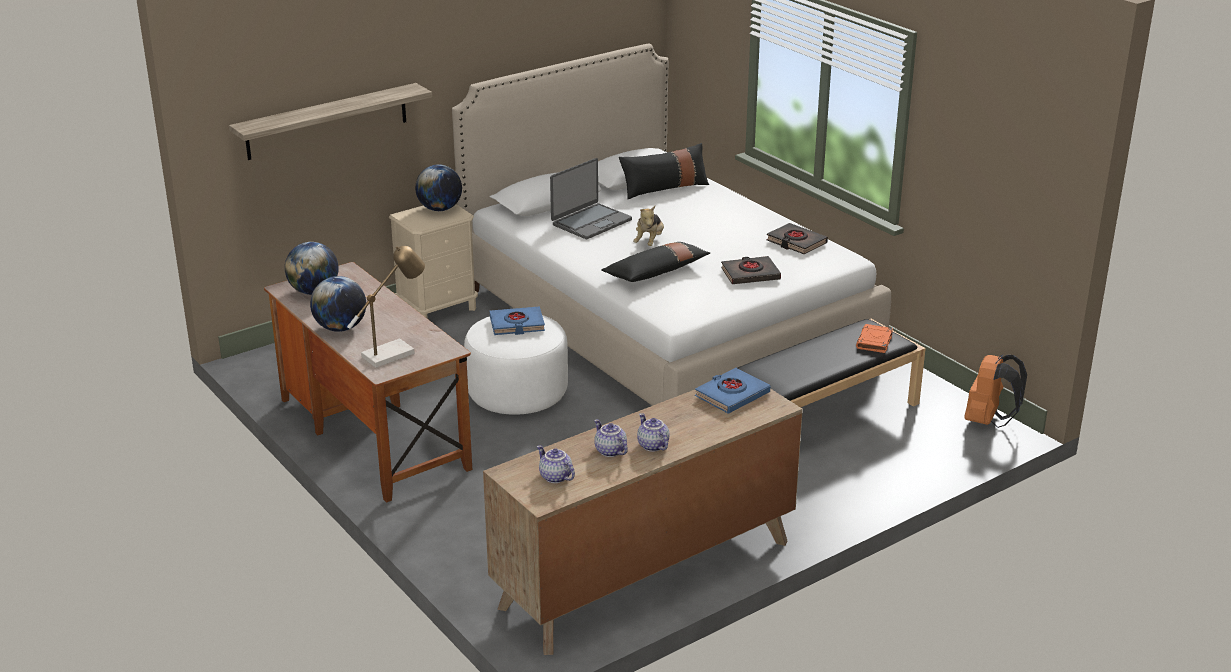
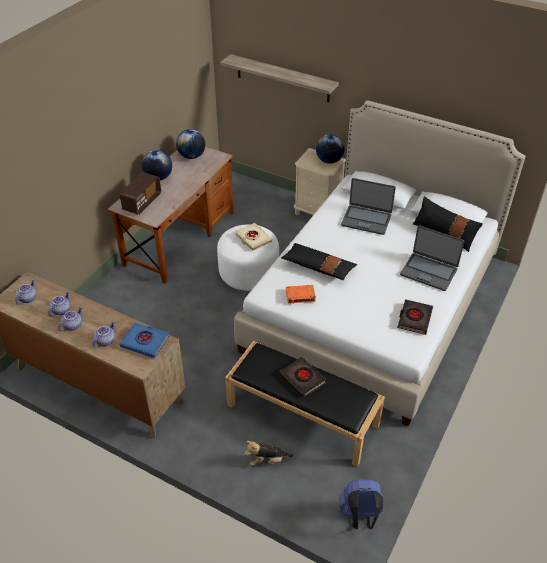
camera: 65 degrees right, 15 degrees up
table lamp [347,246,425,368] -> radio [120,172,161,215]
blue book [490,306,545,335] -> beige book [235,223,272,251]
plush toy [633,206,664,246] -> plush toy moved to [245,441,293,466]
black book [721,256,781,284] -> black book moved to [280,357,326,397]
orange book [856,324,893,353] -> orange book moved to [286,285,316,304]
orange backpack [964,355,1027,428] -> blue backpack [339,479,384,529]
none -> teapot [92,321,115,347]
none -> laptop [400,225,464,291]

